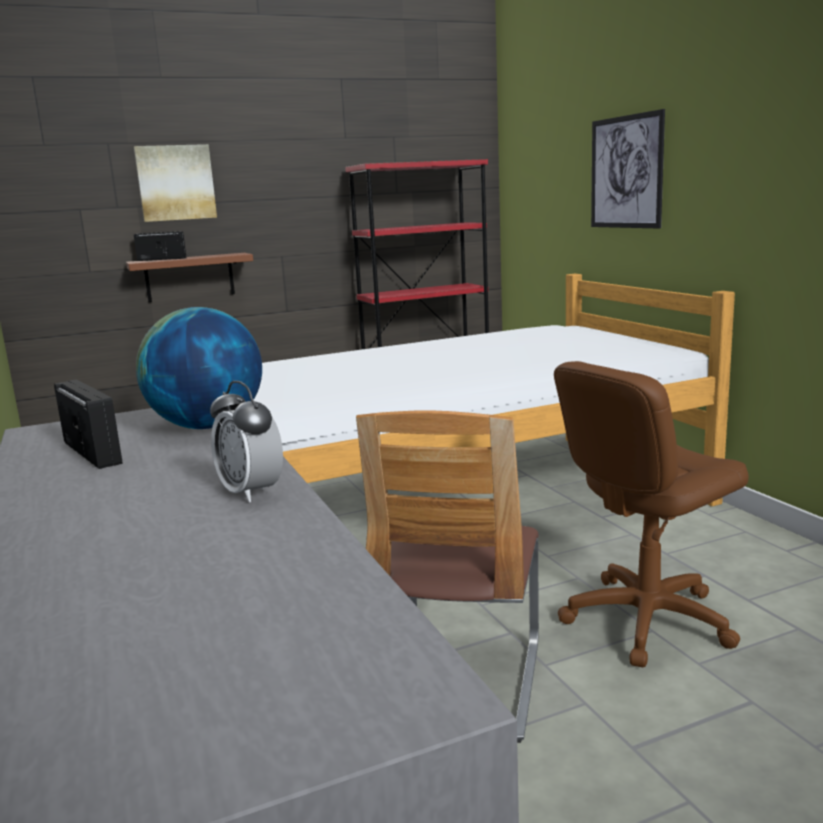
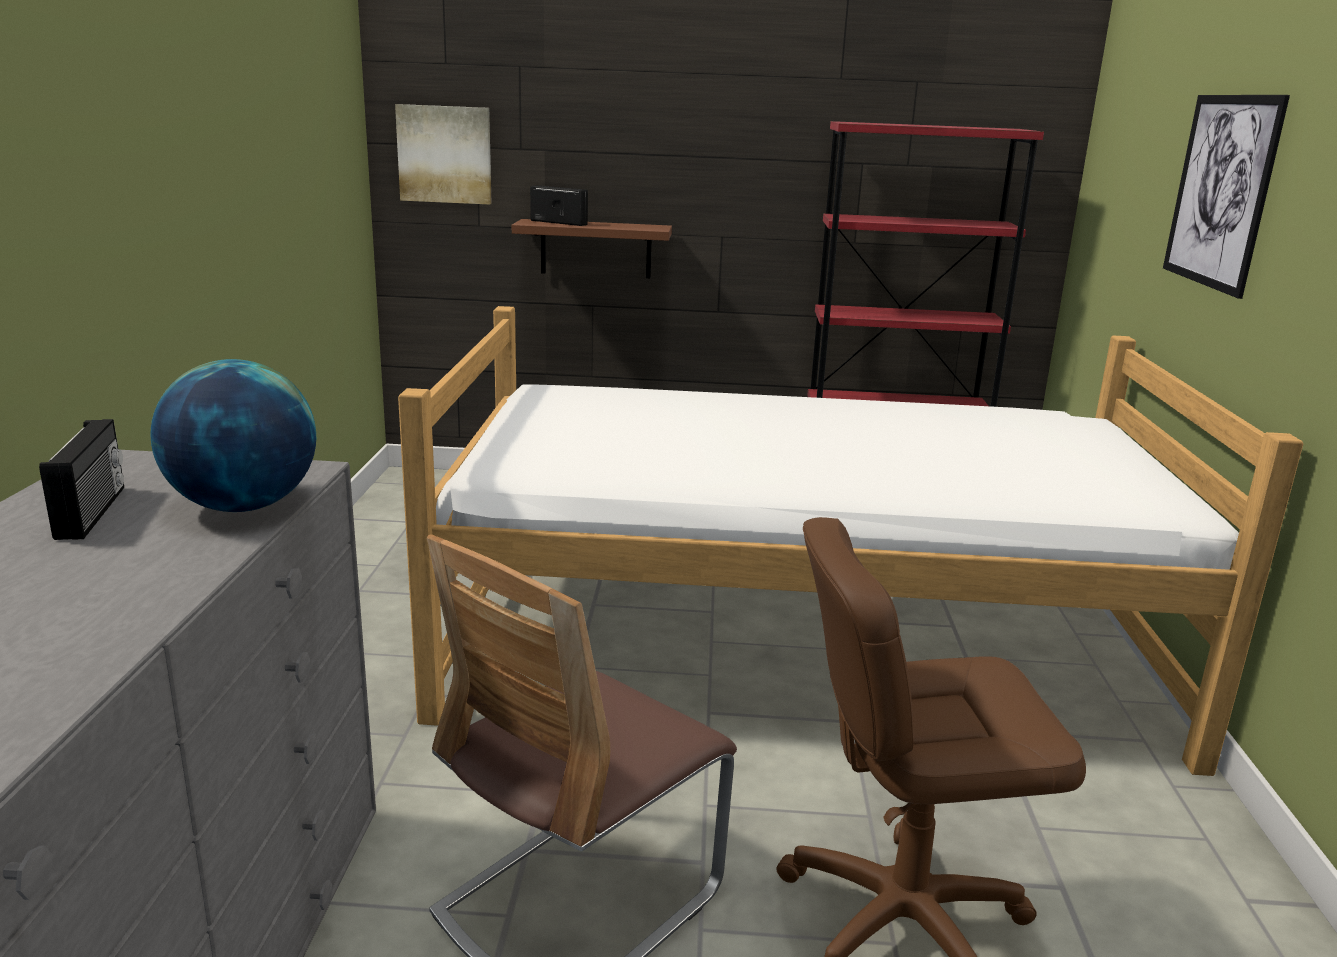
camera: 25 degrees right, 5 degrees up
picture [134,144,217,222] -> picture moved to [395,104,492,205]
alarm clock [210,381,283,503] -> none

